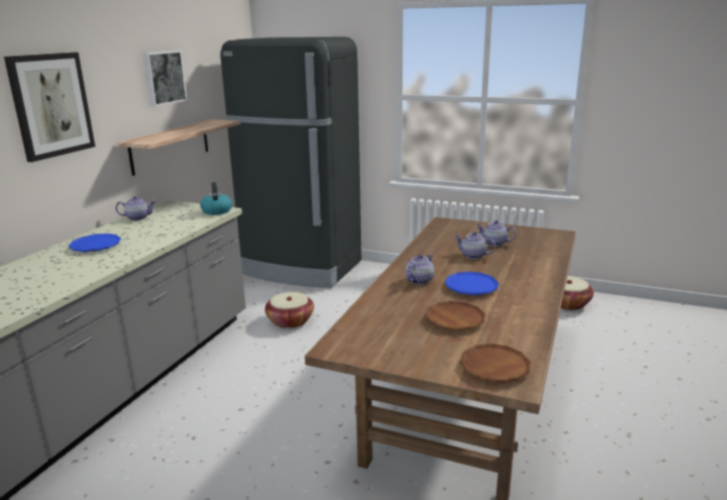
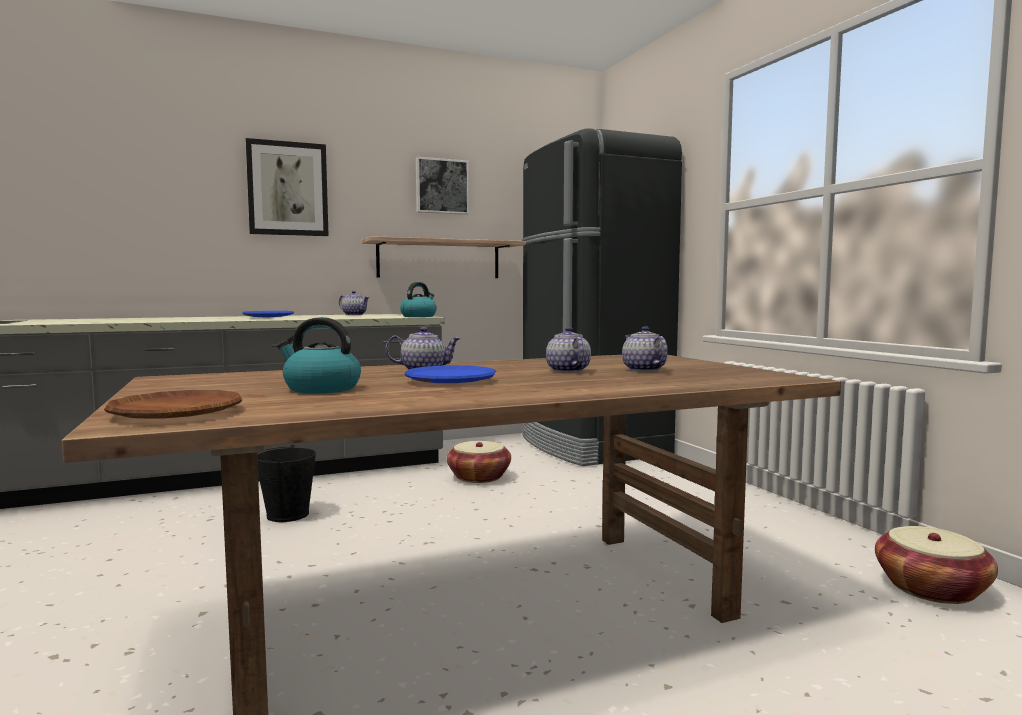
camera: 45 degrees right, 15 degrees down
brown plate [425,301,486,331] -> kettle [277,317,361,394]
none -> black bucket [257,445,316,522]

